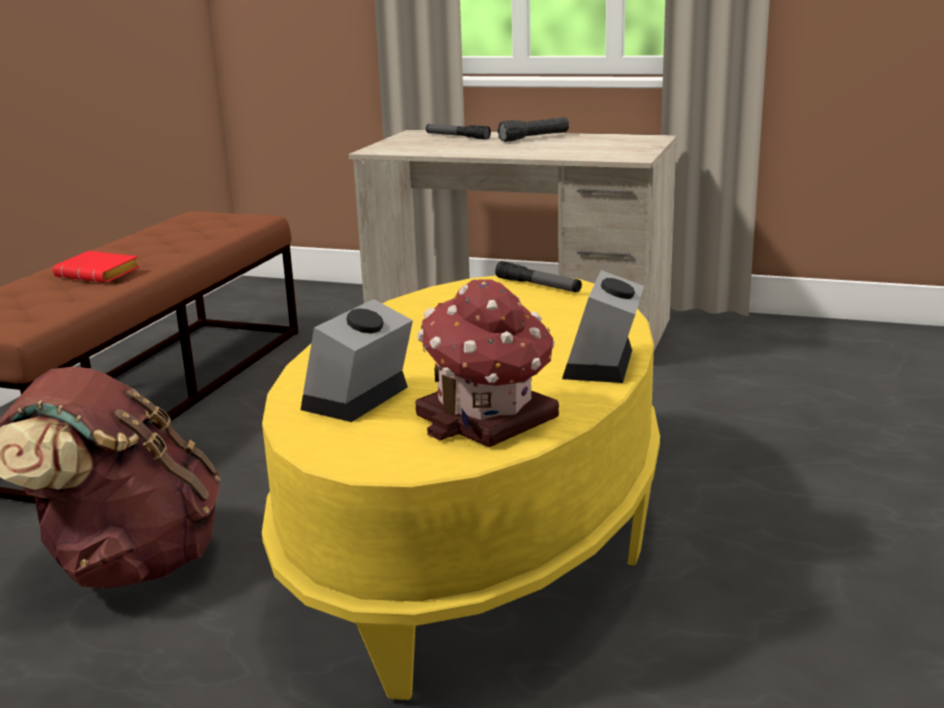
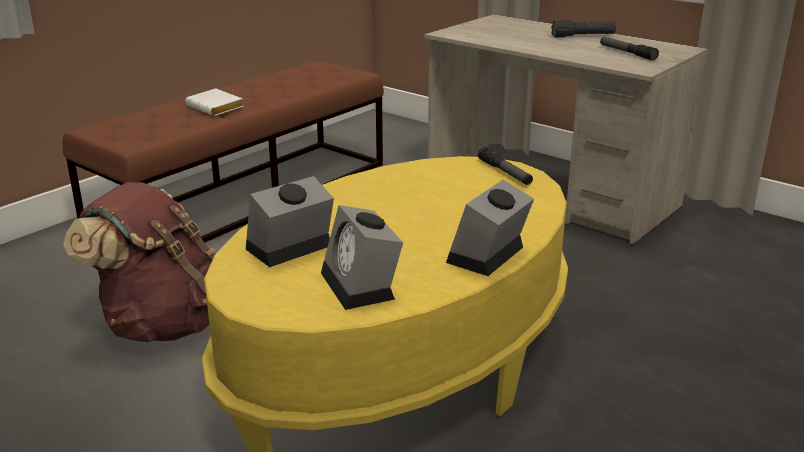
camera: 20 degrees right, 5 degrees up
red book [53,251,140,283] -> white book [185,88,244,116]
toy house [415,279,559,447] -> alarm clock [321,205,403,310]
flashlight [426,124,491,140] -> flashlight moved to [600,37,659,61]

